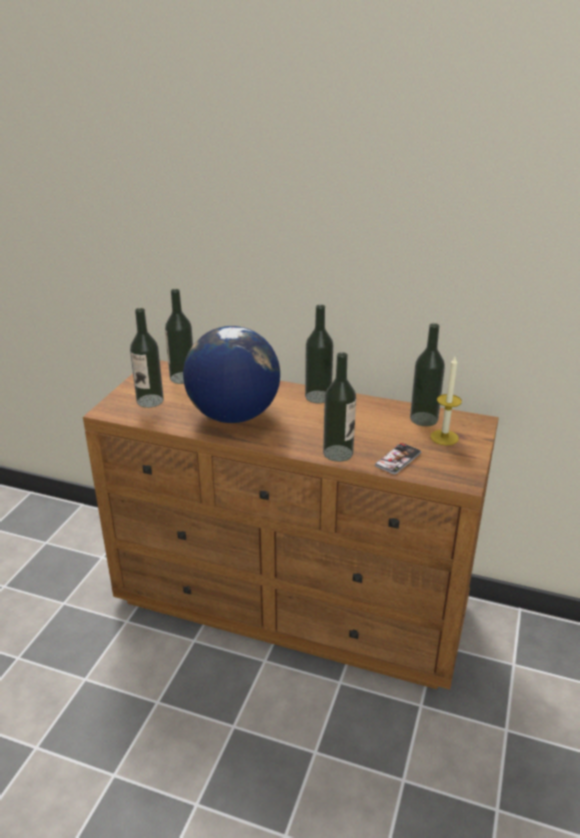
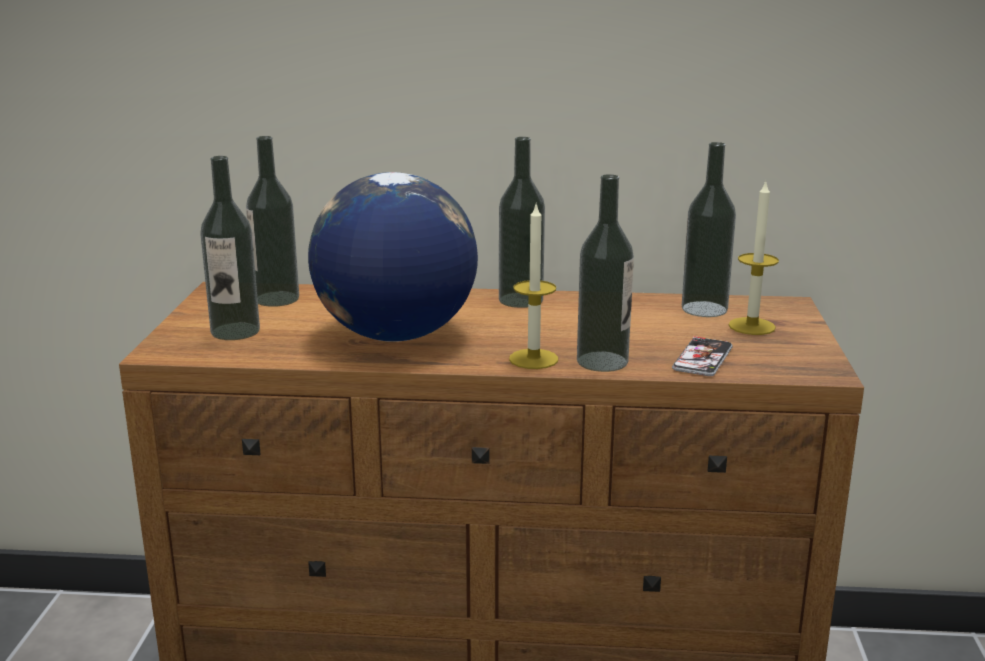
camera: 15 degrees left, 10 degrees down
none -> candle [509,202,558,369]

